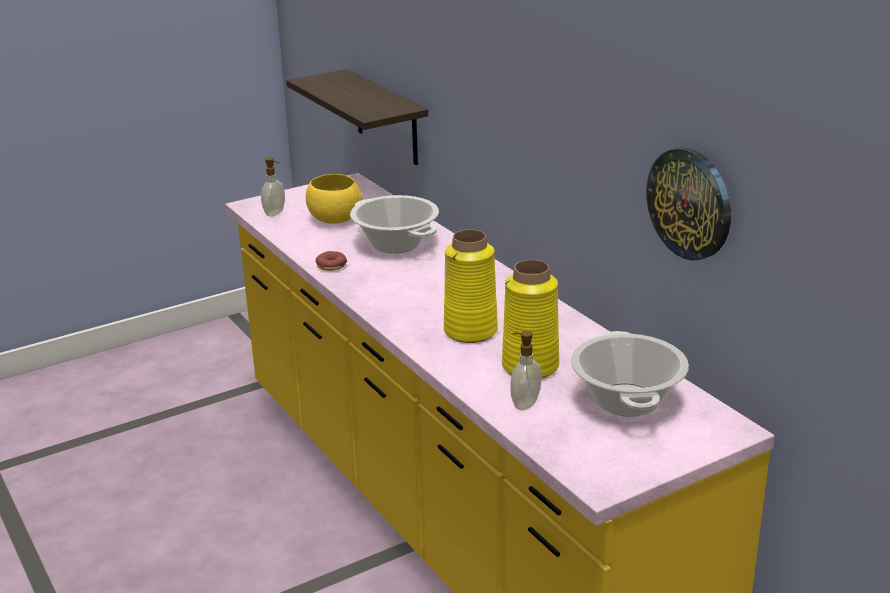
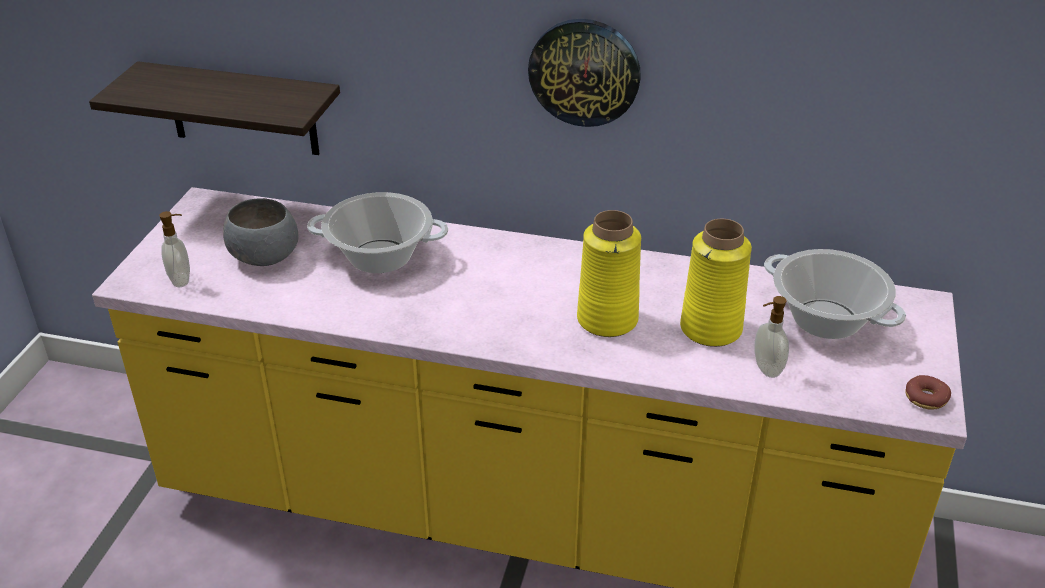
camera: 45 degrees left, 10 degrees up
yellow bowl [306,174,362,224] -> grey bowl [223,198,298,266]
donut [316,251,347,271] -> donut moved to [905,375,951,409]
wall clock [646,147,731,261] -> wall clock moved to [528,19,641,127]

